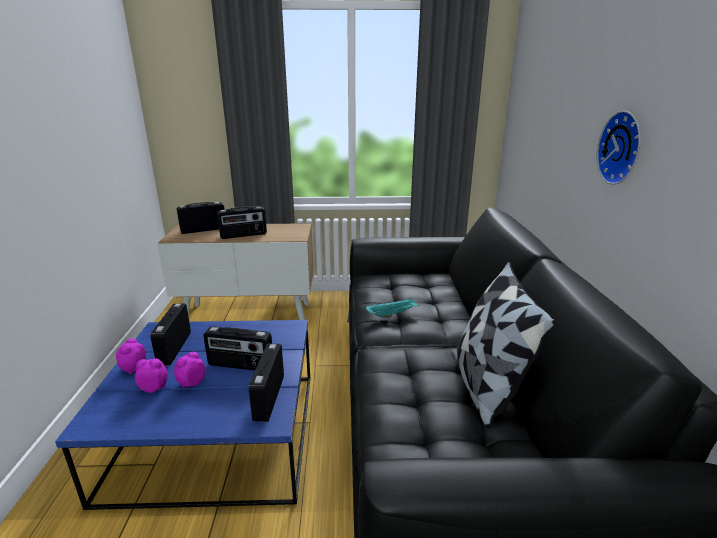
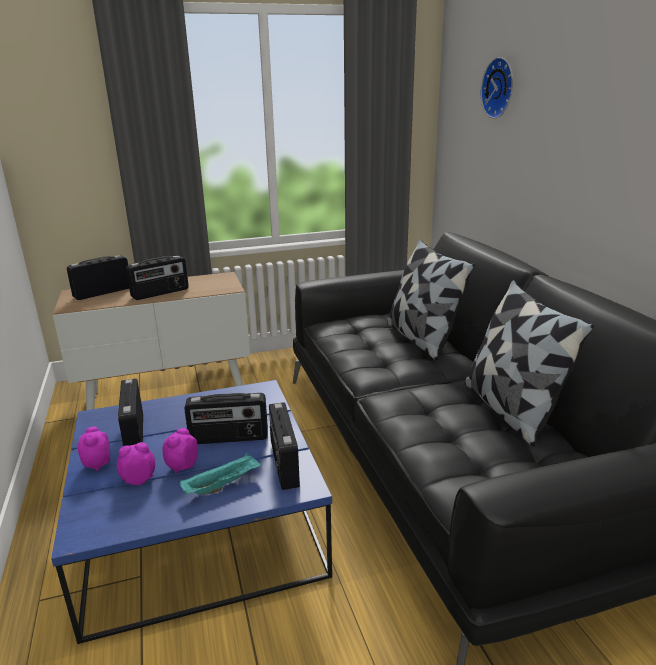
camera: 15 degrees left, 0 degrees up
turquoise tray [366,297,420,317] -> turquoise tray moved to [180,453,262,495]
wall clock [596,111,641,185] -> wall clock moved to [481,57,513,119]
none -> pillow [387,239,475,360]

